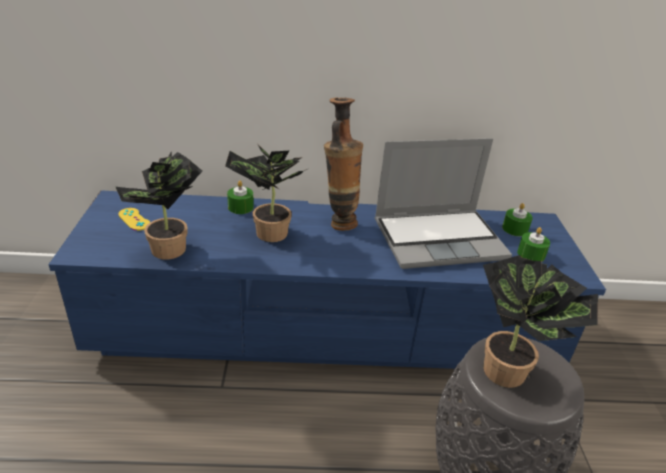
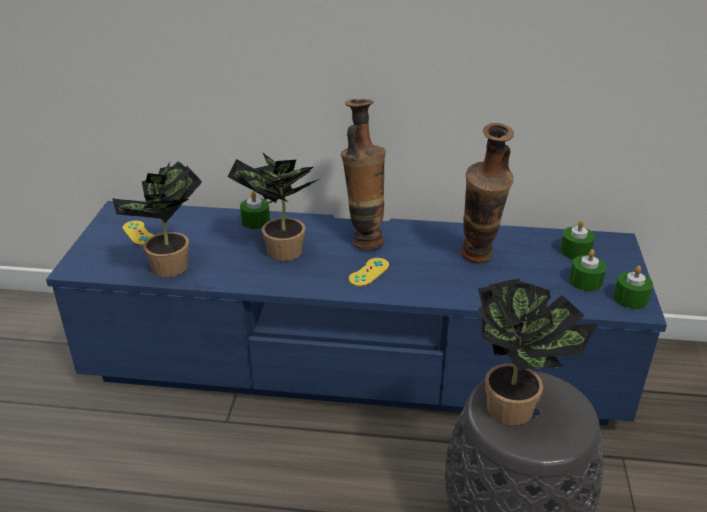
camera: 10 degrees right, 0 degrees up
laptop [375,138,512,269] -> vase [461,123,514,263]
none -> yellow game controller [349,258,389,287]
none -> green candle [614,266,653,309]

